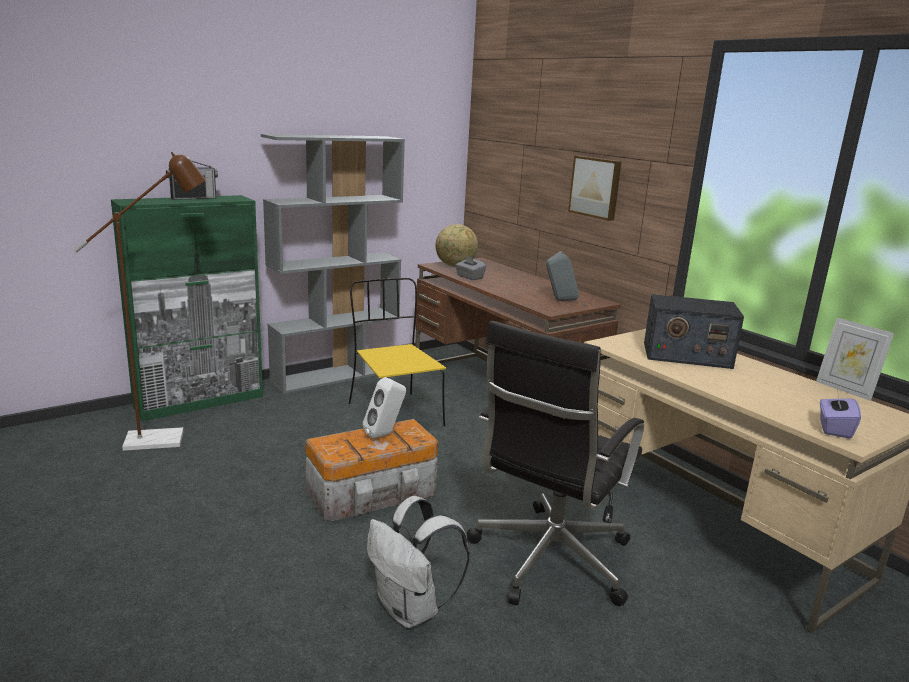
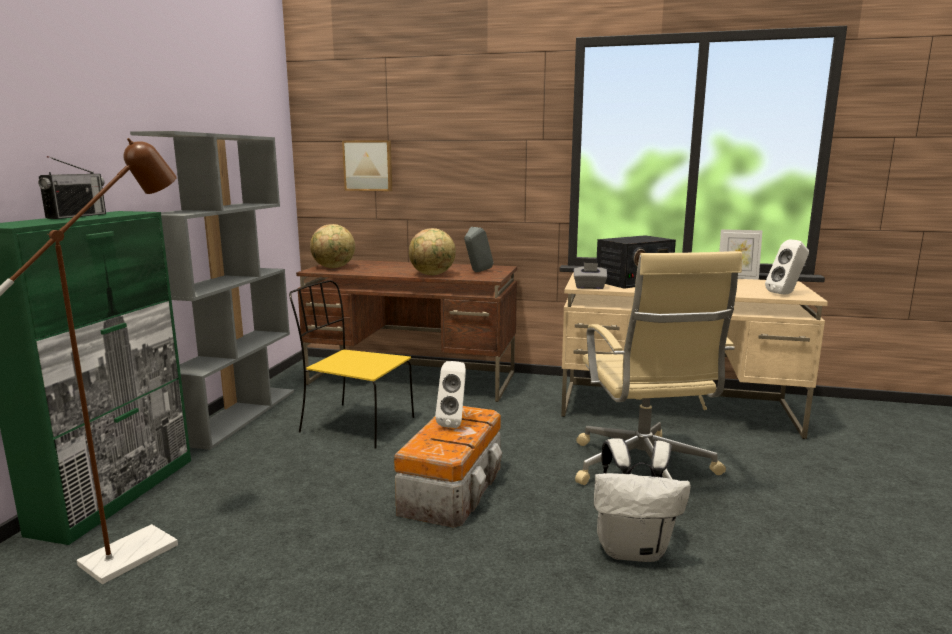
camera: 40 degrees left, 5 degrees down
grey tissue box [455,255,486,280] -> grey tissue box moved to [574,263,607,289]
black office chair [467,321,644,606] -> beige office chair [575,251,742,485]
picture [568,156,622,221] -> picture moved to [342,140,392,191]
purple tissue box [820,389,861,439] -> white speaker [765,240,809,295]
none -> globe [409,228,456,275]

